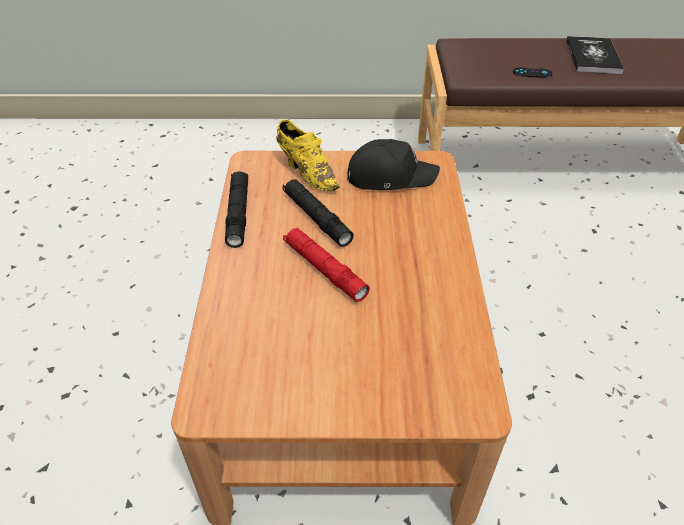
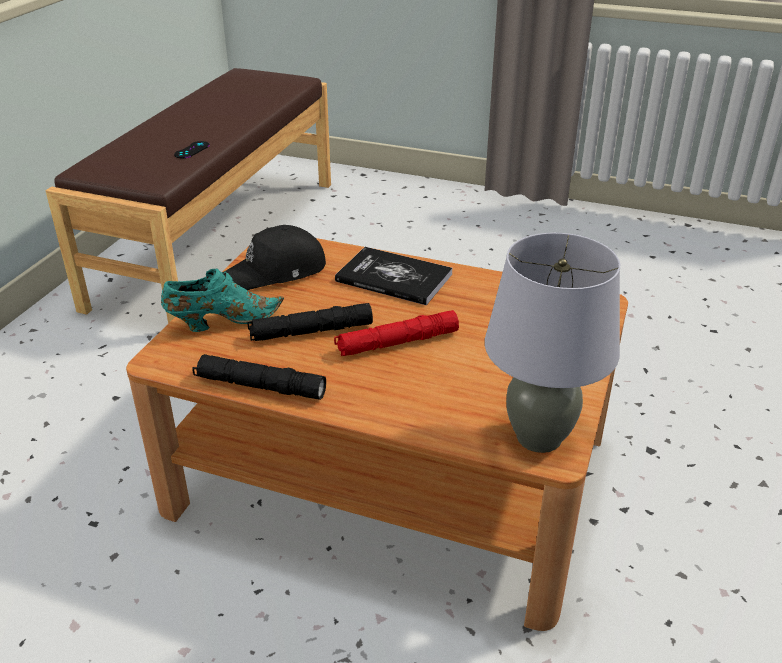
camera: 70 degrees left, 10 degrees down
yellow shoe [276,119,340,191] -> turquoise shoe [161,269,284,332]
black cap [347,139,440,190] -> black cap turned 135 degrees counterclockwise [224,225,326,290]
book [566,36,624,74] -> book moved to [335,247,453,305]
none -> grey table lamp [485,233,620,453]

